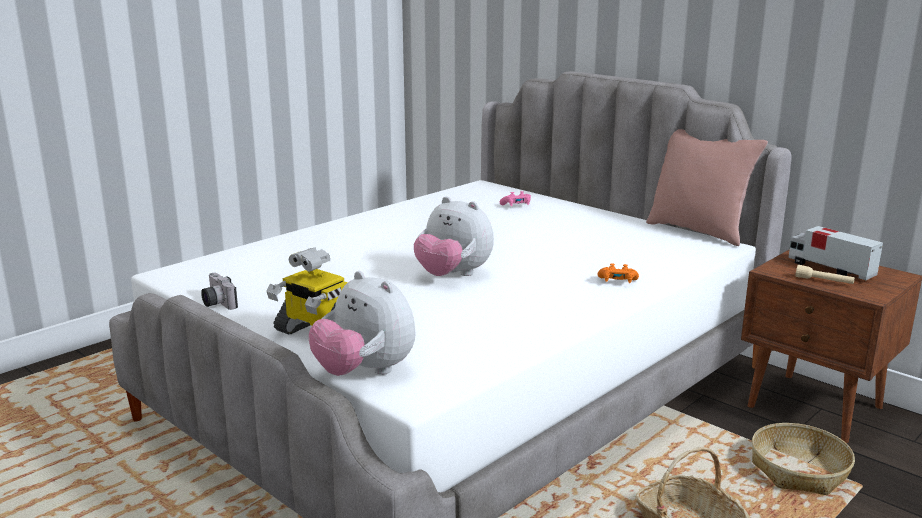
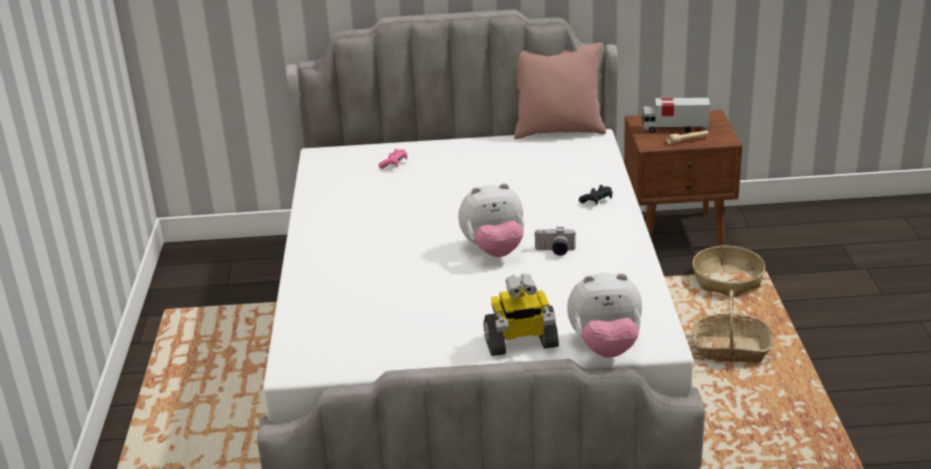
camera: 45 degrees left, 10 degrees up
camera [201,273,238,310] -> camera moved to [534,227,576,256]
orange game controller [598,263,639,283] -> black game controller [579,185,613,205]

